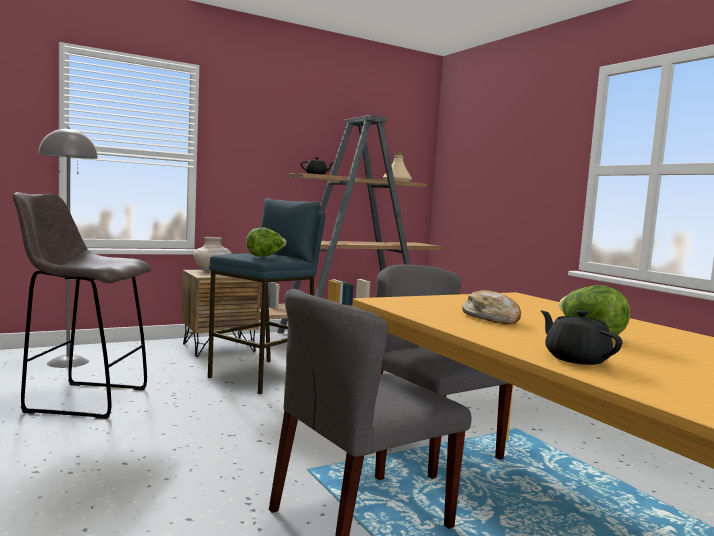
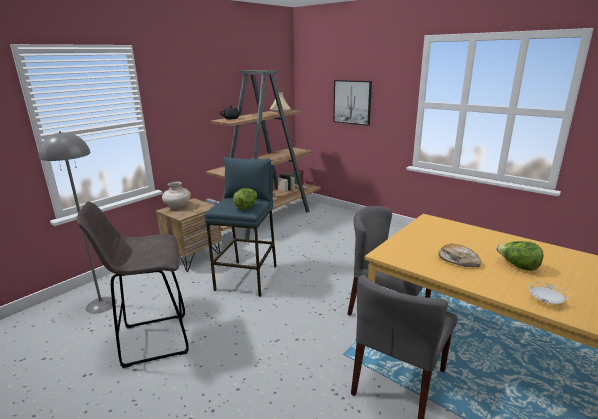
camera: 20 degrees left, 15 degrees up
black teapot [541,310,622,365] -> white plate [529,282,569,304]
none -> picture [333,80,372,126]

